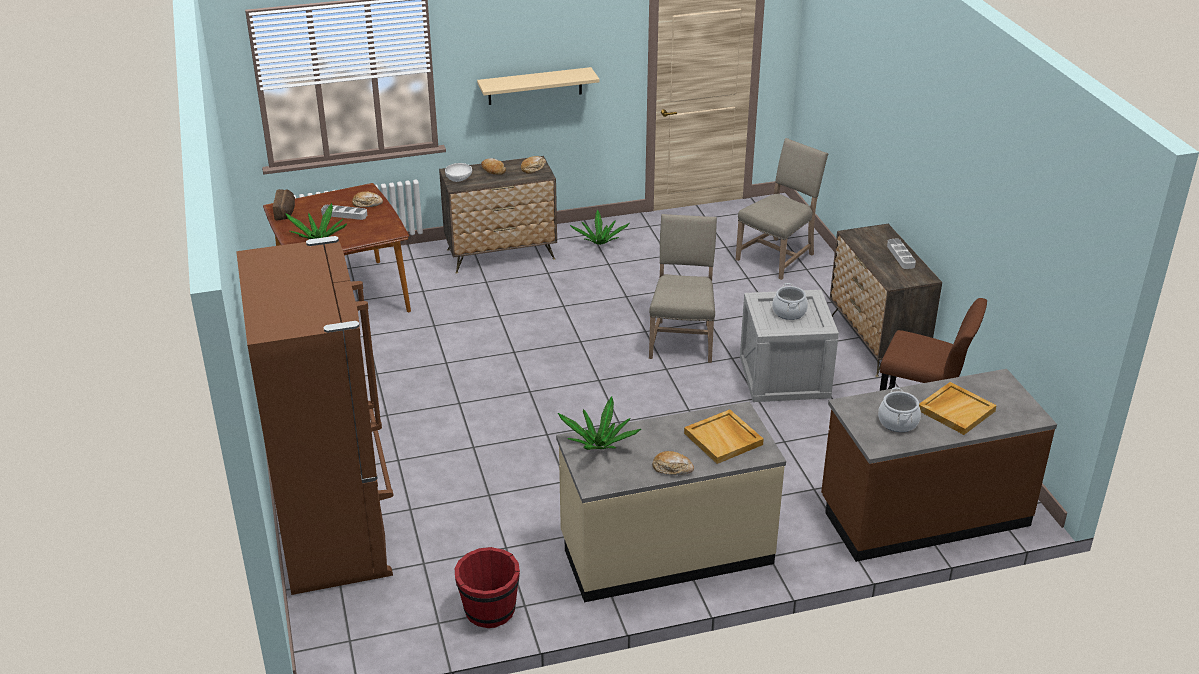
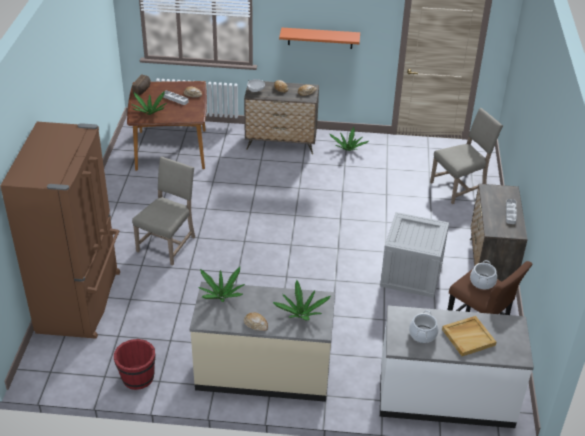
camera: 20 degrees right, 5 degrees up
beige shelf [477,67,599,105] -> orange shelf [279,28,360,49]
beige chair [649,214,717,363] -> beige chair moved to [132,157,195,266]
beige tray [684,410,764,464] -> potted plant [273,280,331,320]
cooking pot [772,283,808,320] -> cooking pot moved to [470,260,497,290]
brown counter [821,369,1057,562] -> white counter [380,305,534,428]

